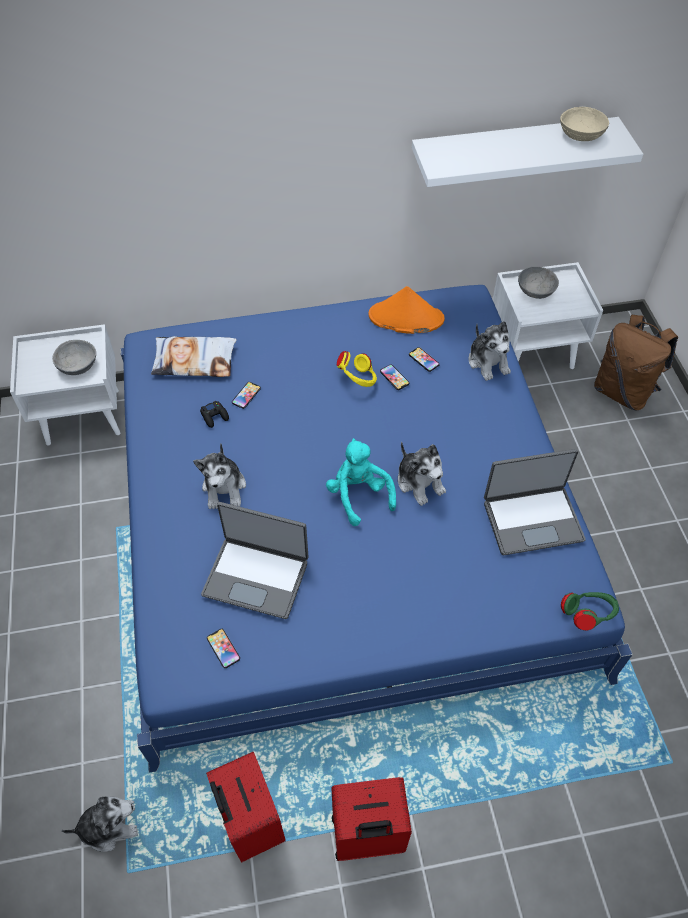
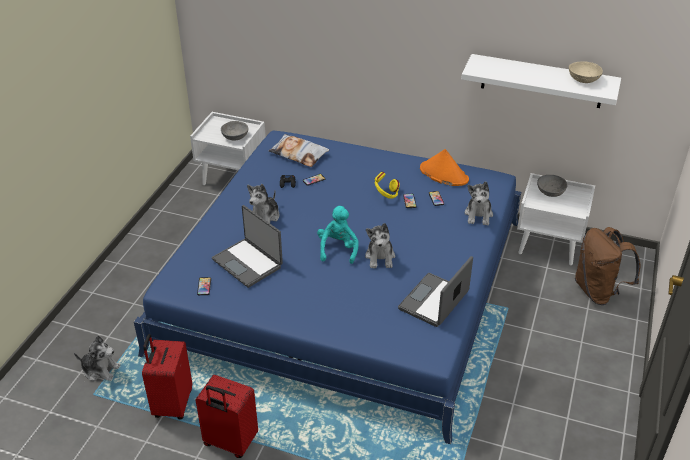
camera: 30 degrees right, 15 degrees down
laptop [484,449,586,555] -> laptop turned 105 degrees clockwise [398,256,473,327]
green headphones [561,592,619,631] -> none

